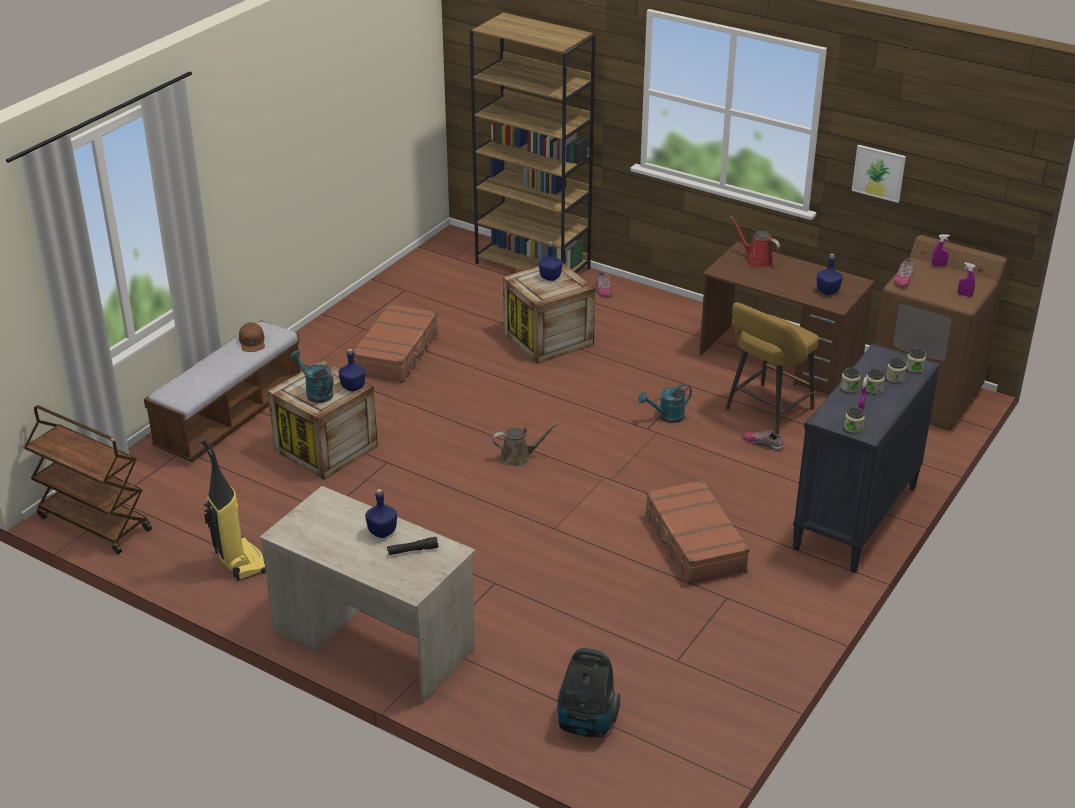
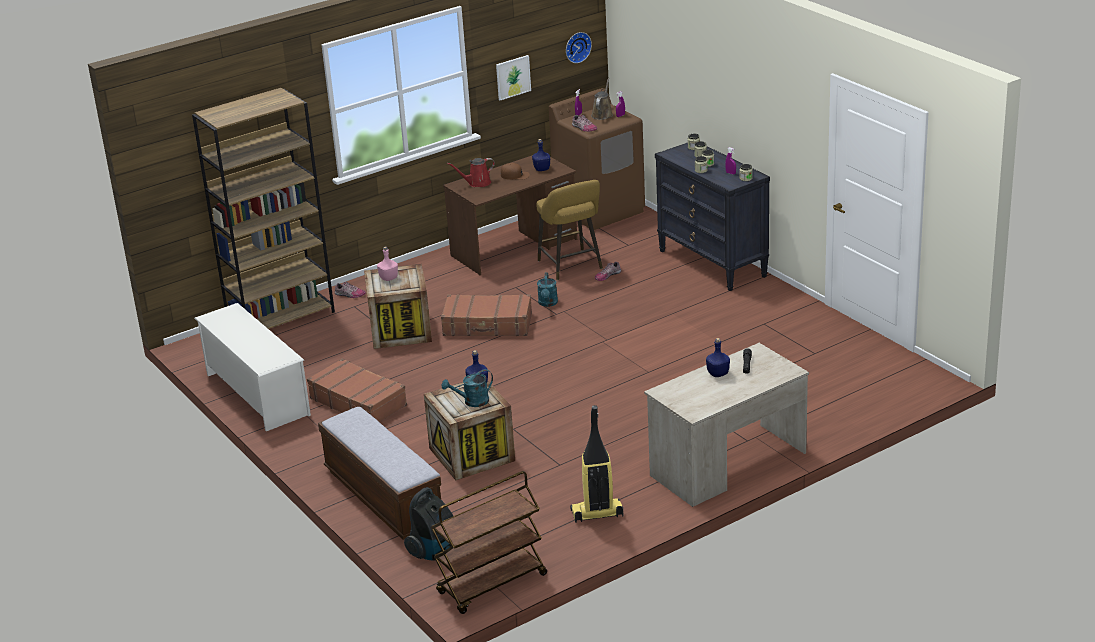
camera: 65 degrees left, 5 degrees down
brown cap [239,322,265,352] -> brown cap moved to [501,163,530,180]
brown watering can [492,423,559,467] -> brown watering can moved to [591,78,613,120]
blue bottle [539,241,562,281] -> pink bottle [377,247,398,281]
vacuum cleaner [557,648,620,737] -> vacuum cleaner moved to [404,487,453,561]
brown suitcase [645,480,750,585] -> brown suitcase moved to [441,294,532,336]
none -> white shoe rack [194,303,311,431]
none -> wall clock [566,32,592,63]

